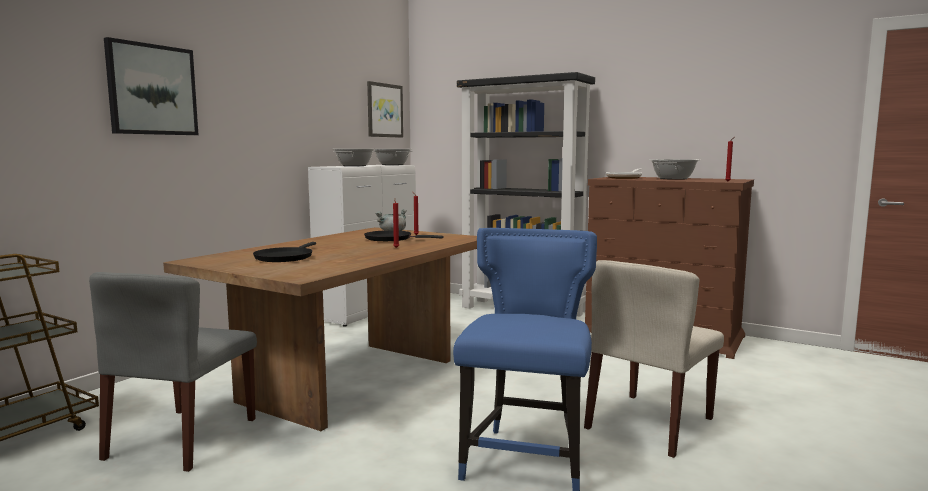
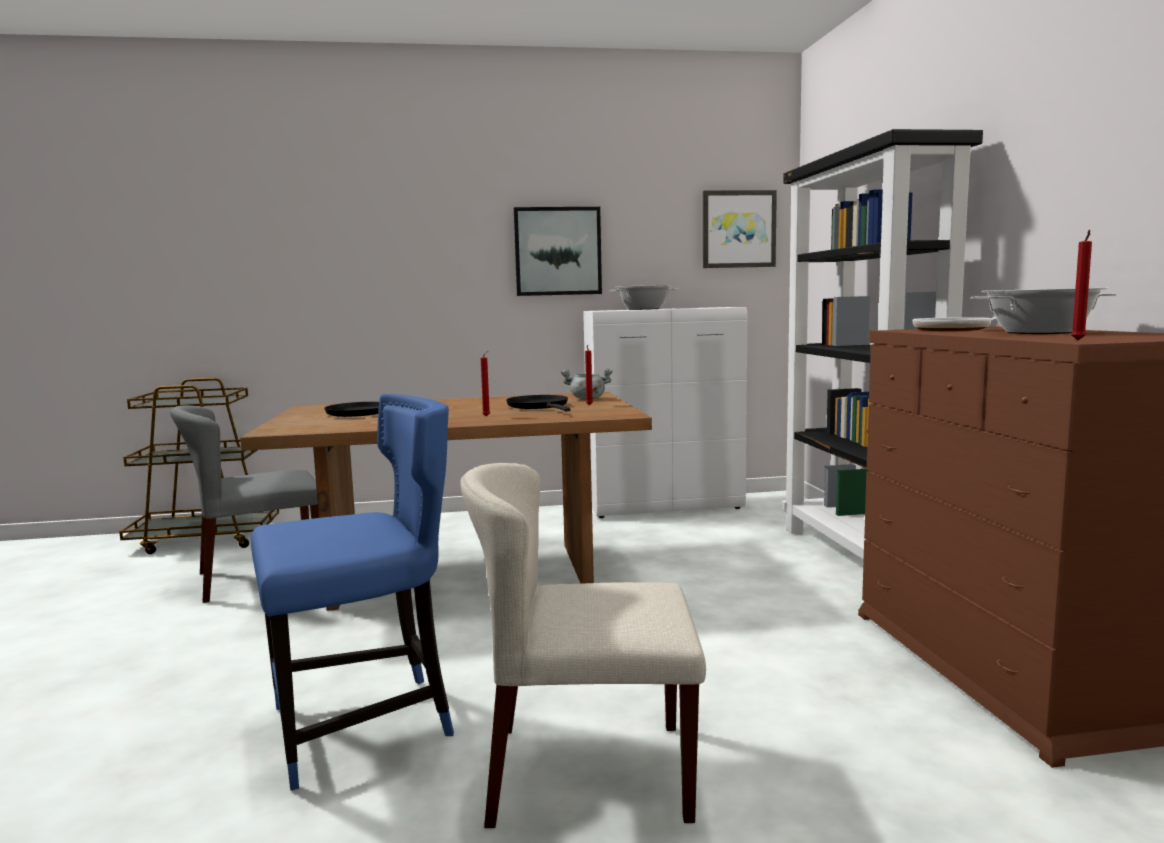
camera: 50 degrees right, 0 degrees up
picture [104,37,198,135] -> picture moved to [514,207,602,296]
cooking pot [374,149,413,165] -> none

